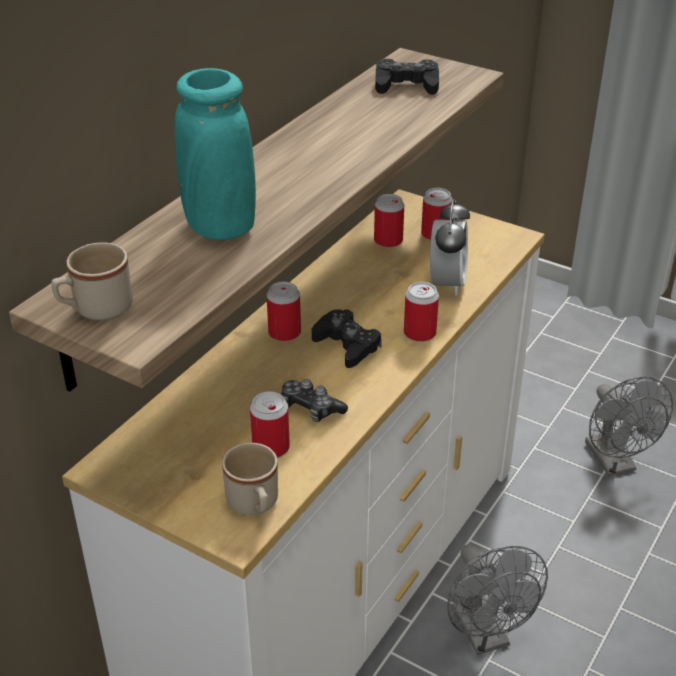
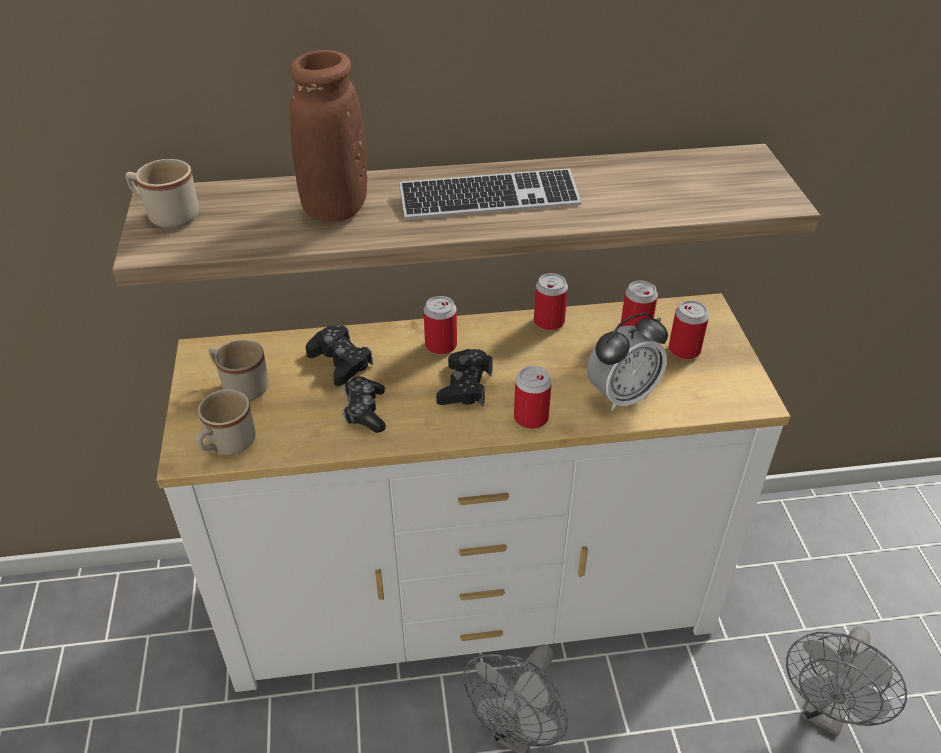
camera: 50 degrees right, 5 degrees up
turquoise vase [175,68,256,240] -> brown vase [290,50,367,221]
can [250,391,290,458] -> can moved to [534,273,568,331]
black game controller [375,59,439,95] -> black game controller moved to [306,326,373,386]
none -> beige mug [209,339,269,401]
none -> keyboard [399,169,581,219]

